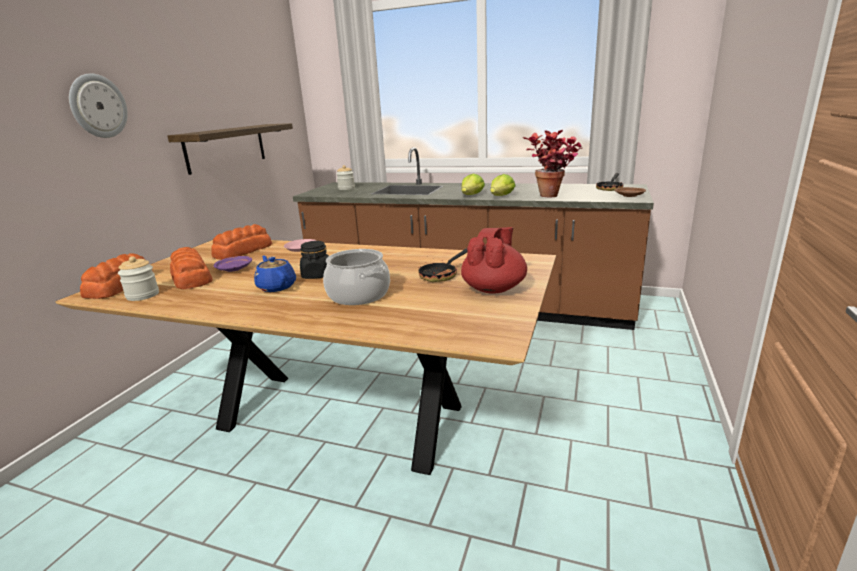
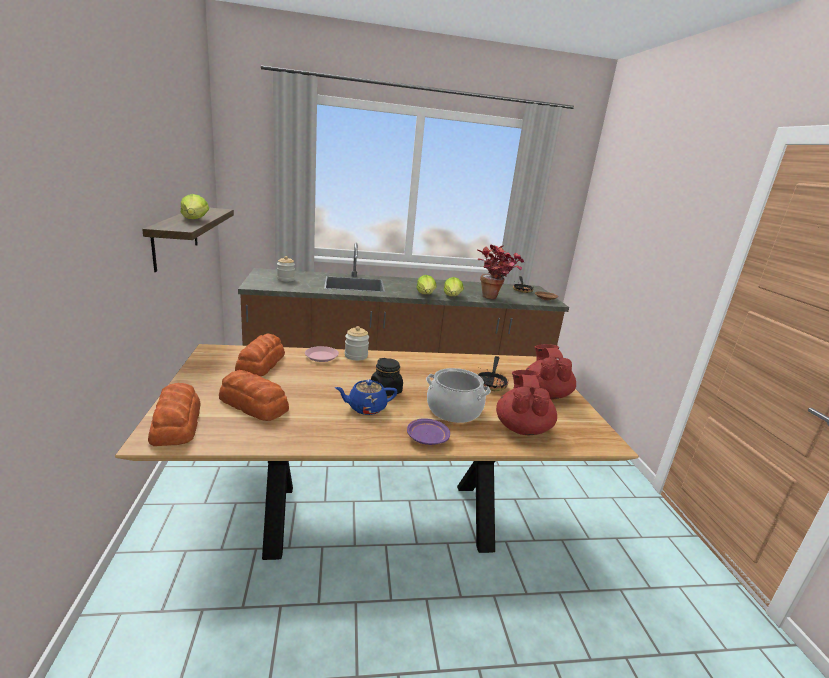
camera: 30 degrees left, 0 degrees up
wall clock [69,74,128,138] -> none
jar [118,256,159,301] -> jar moved to [345,326,369,360]
purple plate [214,256,252,272] -> purple plate moved to [407,418,450,445]
blue teapot [254,256,296,292] -> blue teapot turned 45 degrees counterclockwise [335,380,397,415]
none -> lettuce [181,194,209,219]
none -> red teapot [496,370,557,435]

